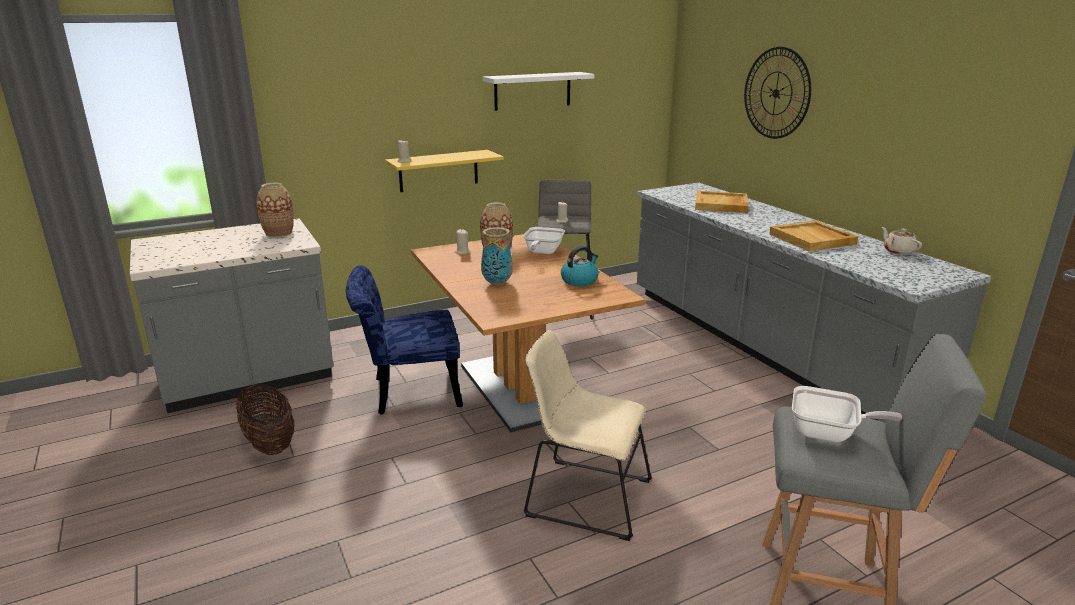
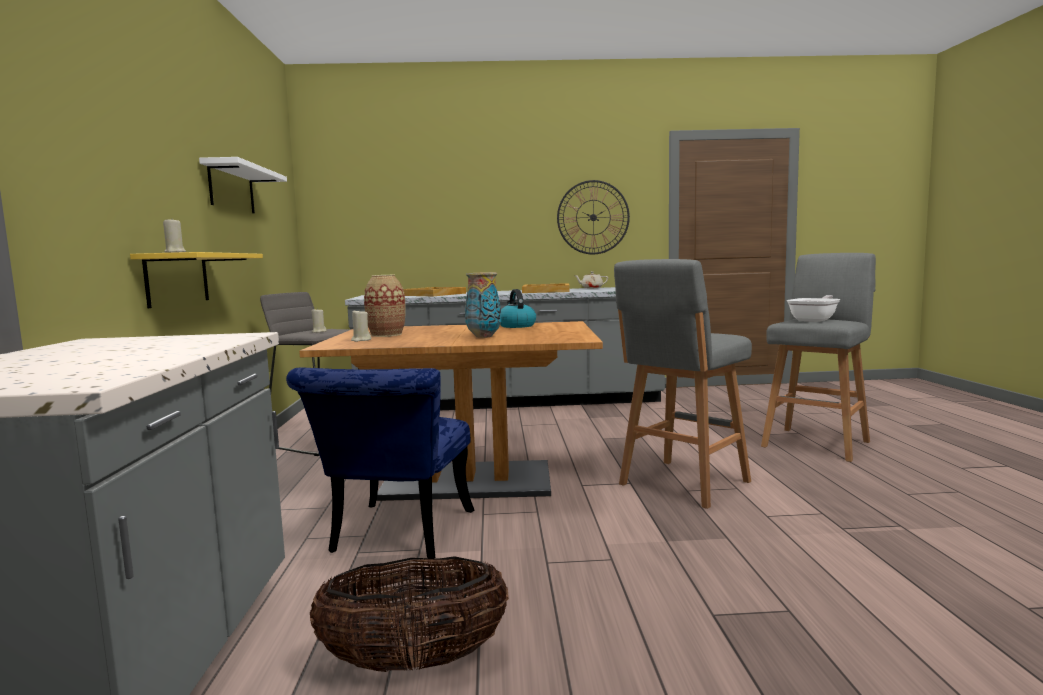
camera: 65 degrees left, 15 degrees down
vase [256,183,294,238] -> none
frying pan [523,227,565,254] -> none
beige chair [524,330,652,541] -> grey stool [614,259,752,509]
wall clock [744,47,811,139] -> wall clock moved to [557,180,630,255]

